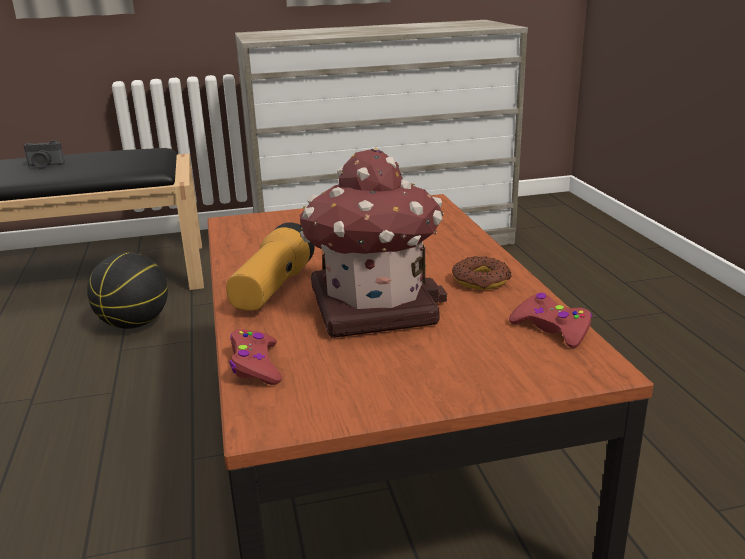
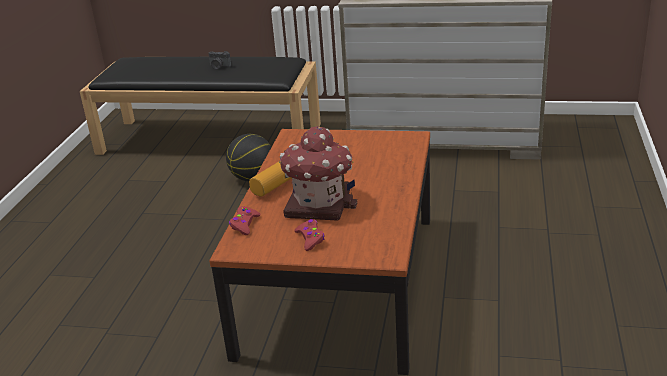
camera: 25 degrees right, 5 degrees up
donut [452,256,511,290] -> none
red game controller [509,293,593,348] -> red game controller moved to [294,219,325,251]

